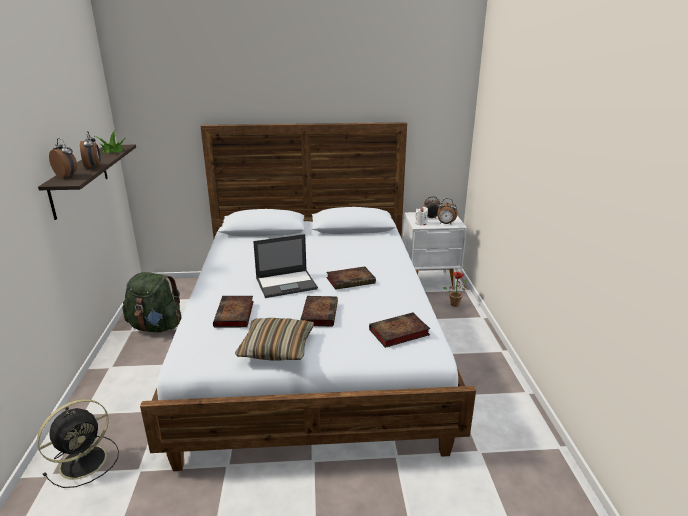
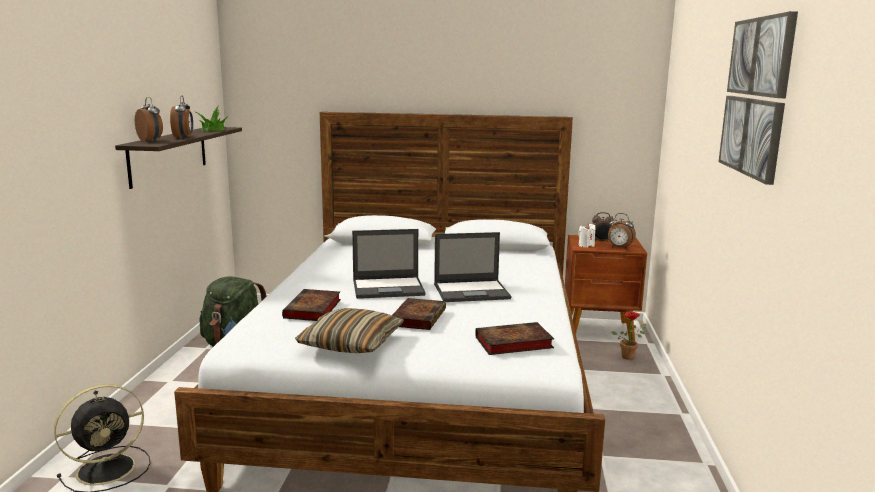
camera: 10 degrees right, 10 degrees down
book [326,267,376,290] -> laptop [434,232,512,302]
white nightstand [403,212,467,291] -> brown nightstand [565,235,647,341]
none -> picture [719,11,798,185]

